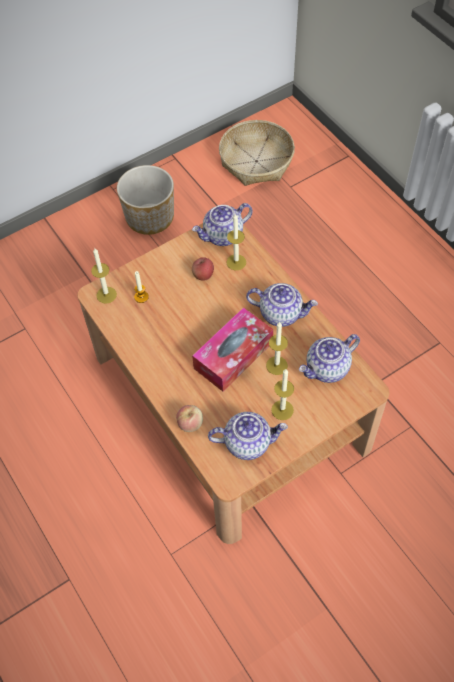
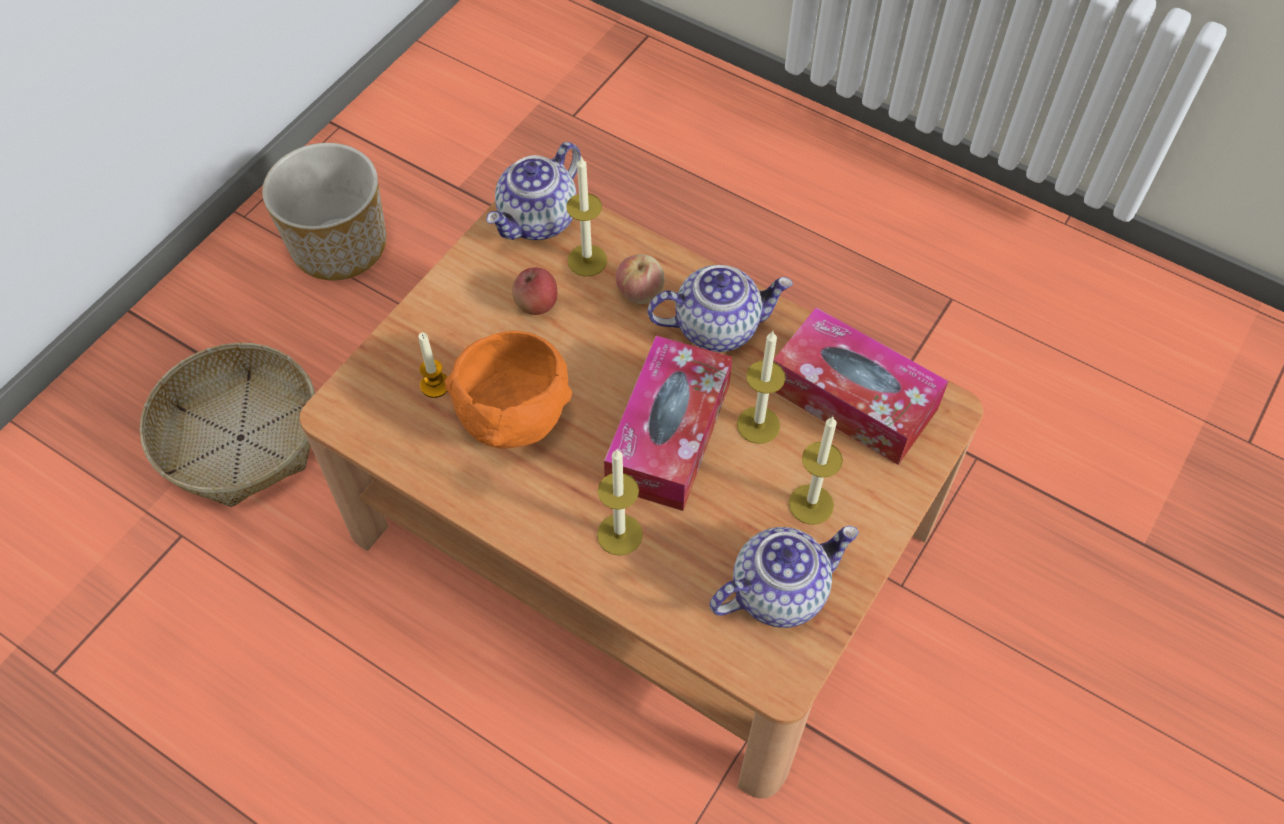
camera: 25 degrees left, 0 degrees up
candle [91,248,117,304] -> candle moved to [597,449,643,556]
apple [176,405,203,432] -> apple moved to [616,254,664,304]
basket [219,120,295,186] -> basket moved to [140,343,315,507]
teapot [299,334,360,383] -> tissue box [773,307,949,465]
none -> orange bowl [445,331,572,449]

